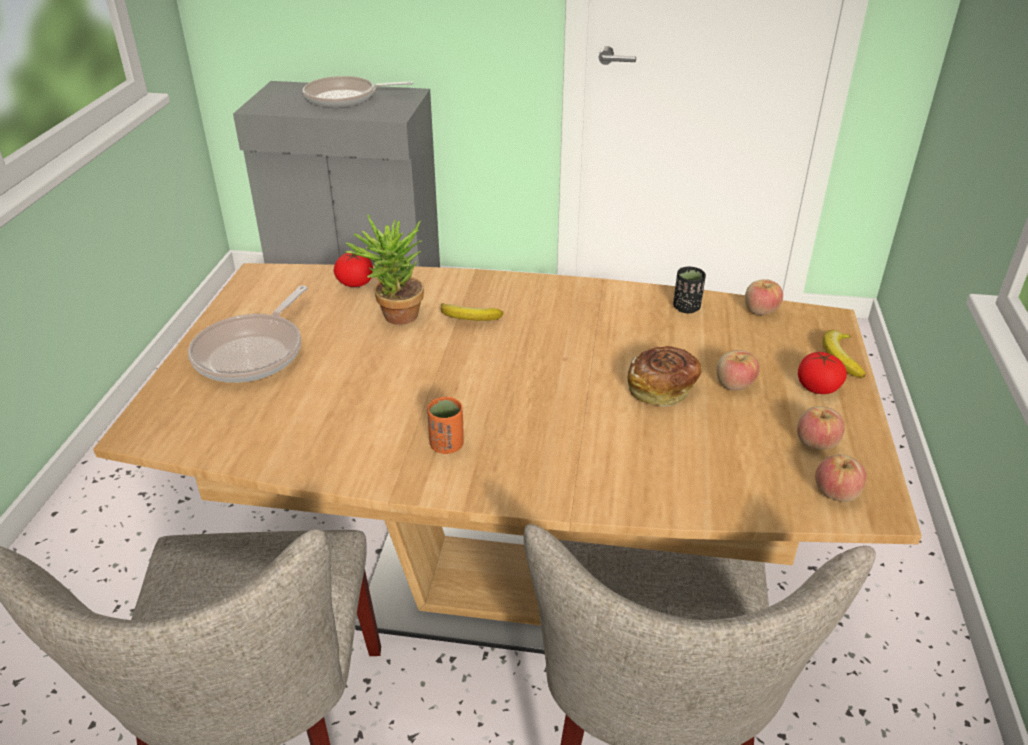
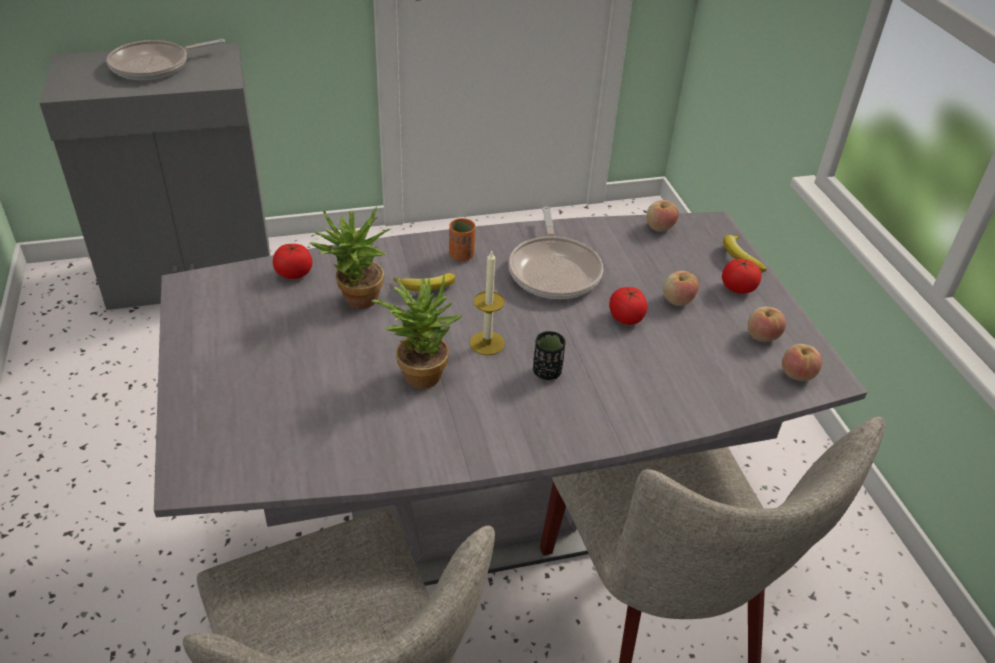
camera: 25 degrees left, 5 degrees up
brown dining table [93,263,922,654] -> grey dining table [154,211,867,586]
frying pan [188,285,307,383] -> frying pan moved to [508,207,603,299]
orange cup [427,397,464,454] -> orange cup moved to [449,218,476,261]
bread [627,346,702,407] -> tomato [609,287,647,325]
black cup [673,267,706,313] -> black cup moved to [533,331,566,380]
none -> potted plant [371,273,462,389]
none -> candle [469,250,505,355]

